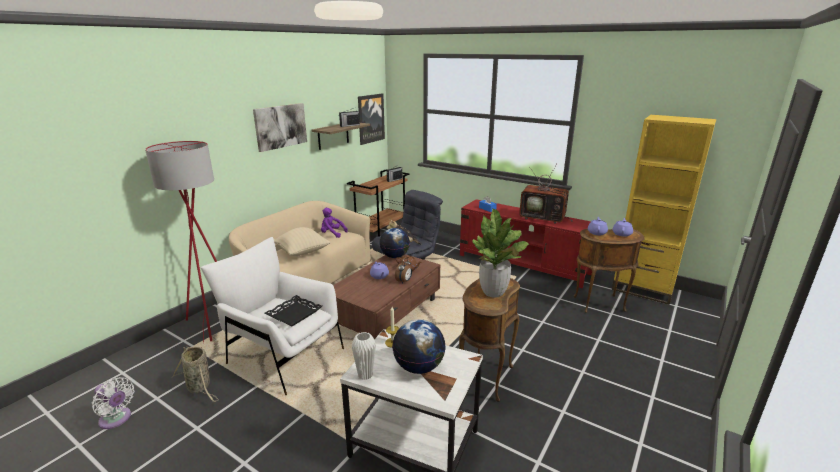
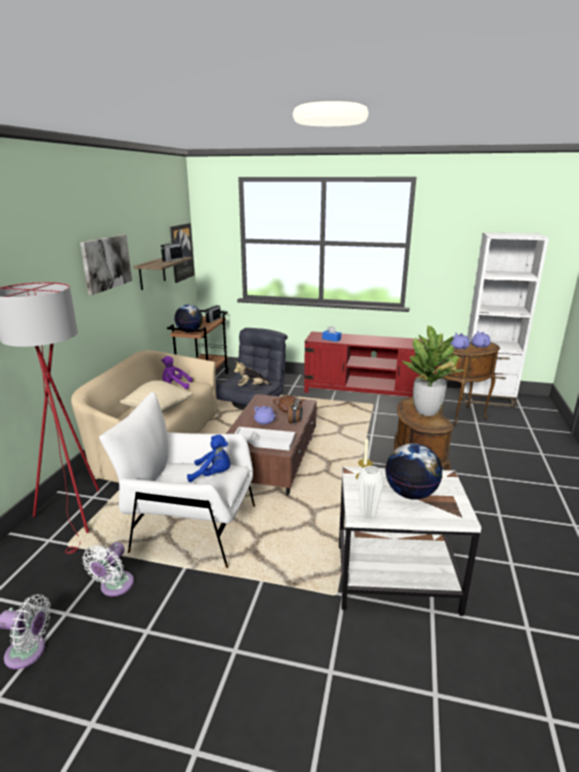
camera: 20 degrees left, 0 degrees up
basket [172,346,219,402] -> white fan [82,542,134,597]
black tray [264,295,322,326] -> blue plush toy [187,435,230,482]
globe [379,228,410,258] -> globe moved to [174,305,203,333]
television [519,163,573,224] -> none
yellow bookcase [612,115,716,305] -> white bookcase [459,232,549,407]
none -> white tray [234,427,295,451]

